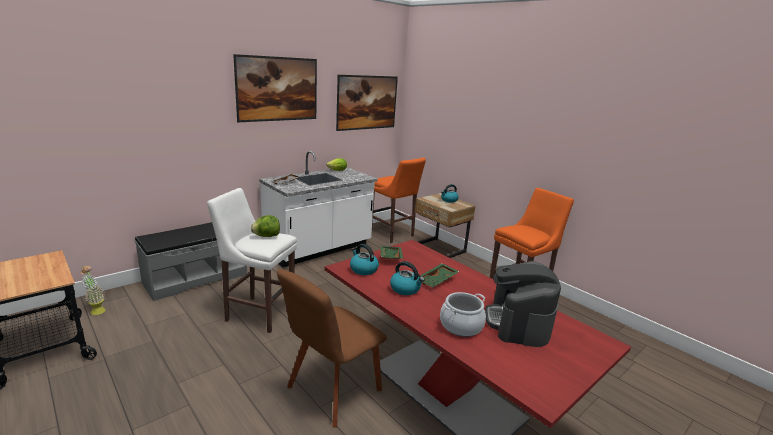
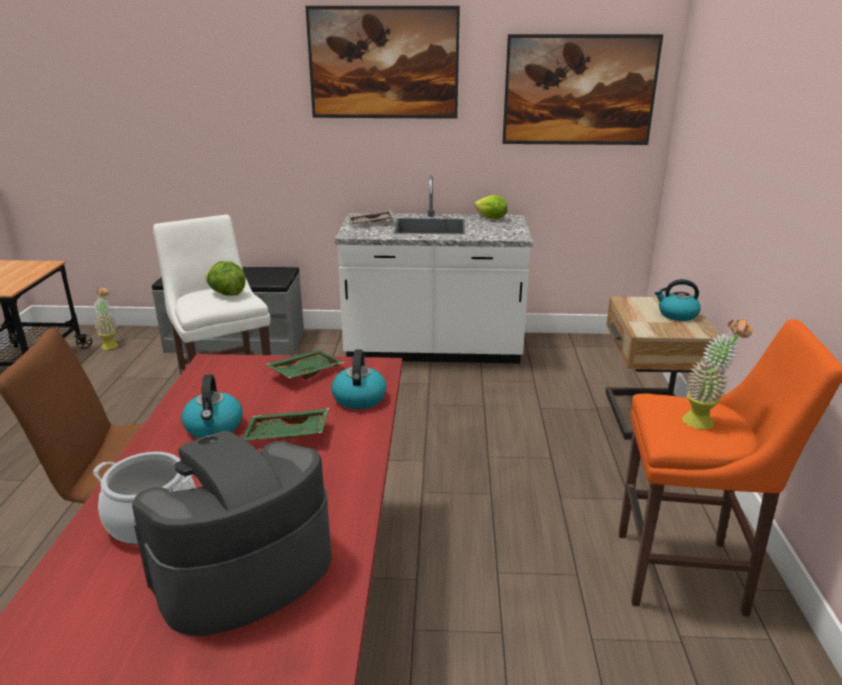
camera: 45 degrees right, 5 degrees up
kettle [350,244,379,275] -> kettle moved to [332,349,387,409]
orange stool [372,158,426,243] -> none
none -> potted plant [682,319,753,429]

